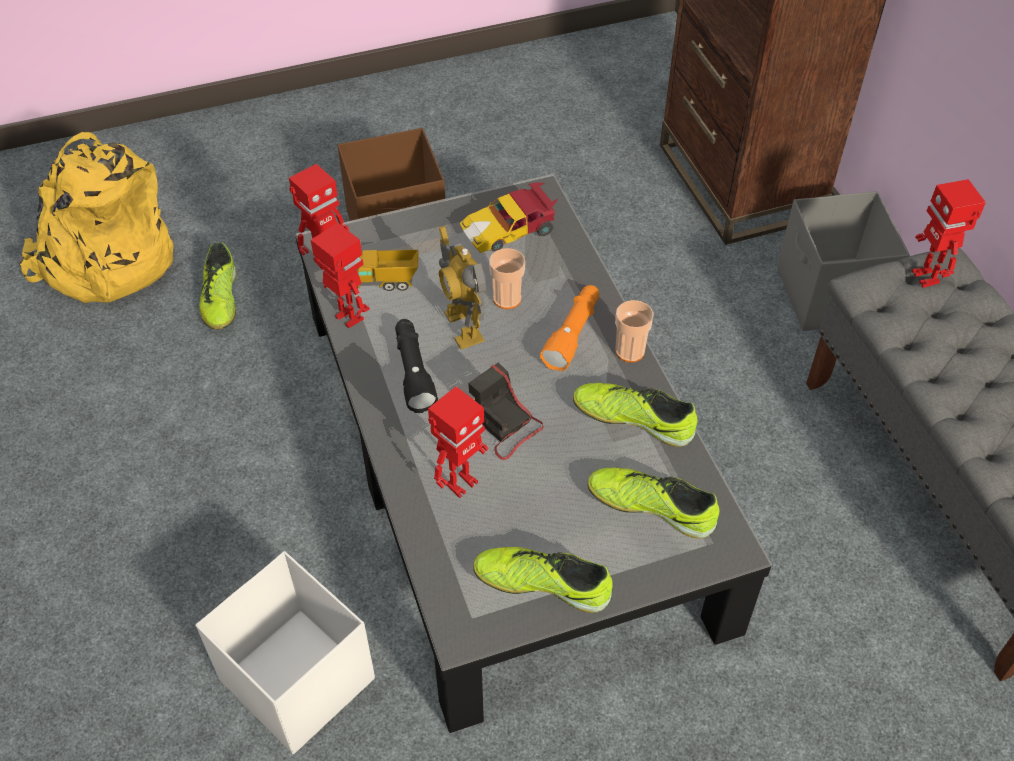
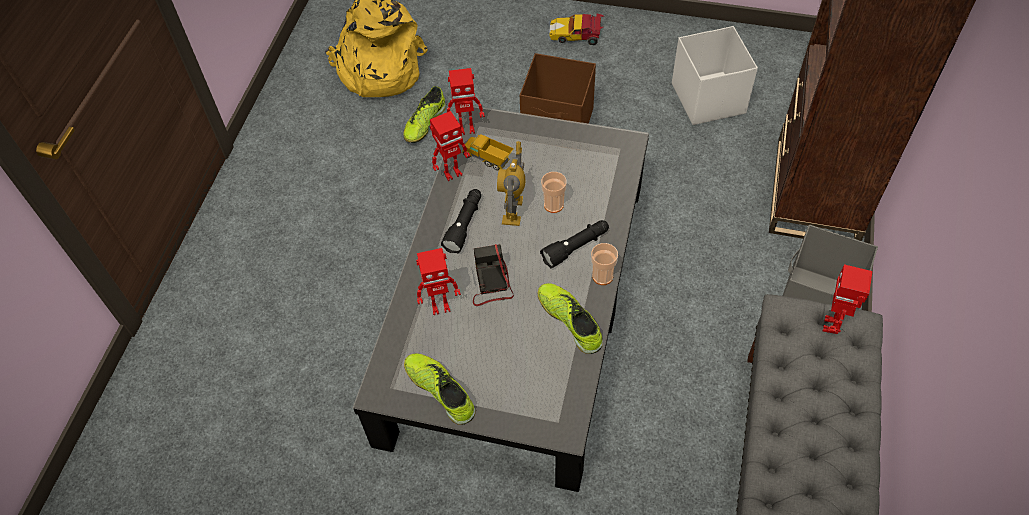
camera: 35 degrees right, 5 degrees up
white storage box [196,551,375,754] -> white storage box moved to [672,26,758,125]
toy robot [311,223,370,328] -> toy robot turned 75 degrees clockwise [430,111,470,181]
toy car [460,182,558,253] -> toy car moved to [549,14,604,45]
orange flashlight [540,285,599,371] -> black flashlight [540,220,609,268]
shoe [588,468,719,539] -> none

